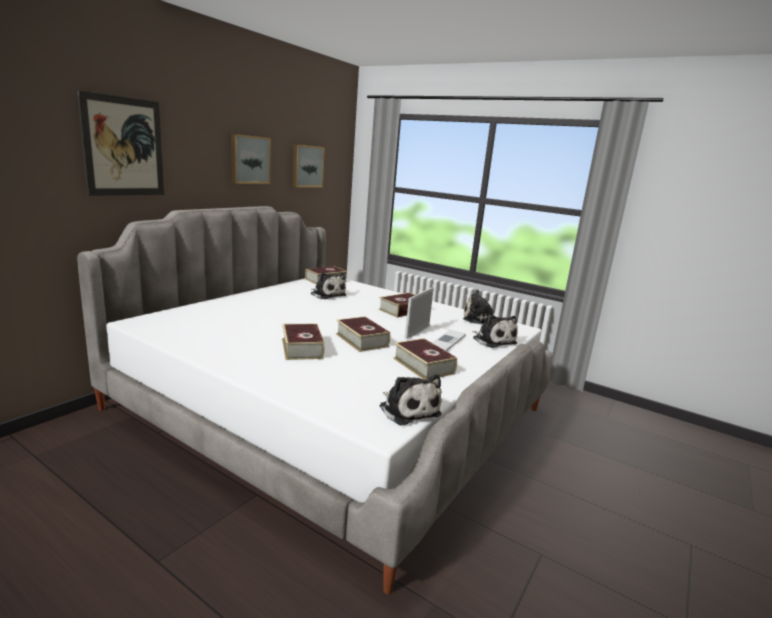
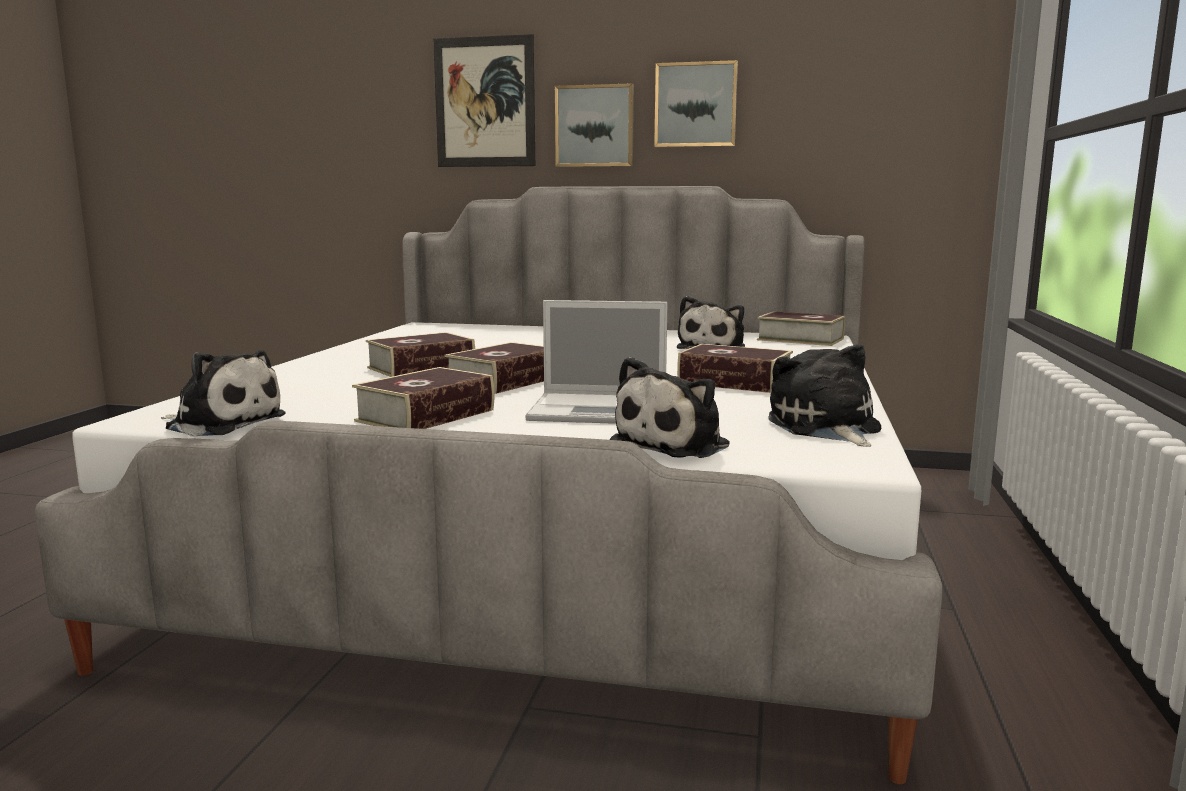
camera: 70 degrees right, 5 degrees down
picture [292,144,325,187] -> picture moved to [555,83,634,167]
plush toy [380,374,442,426] -> plush toy turned 105 degrees counterclockwise [161,350,286,437]

